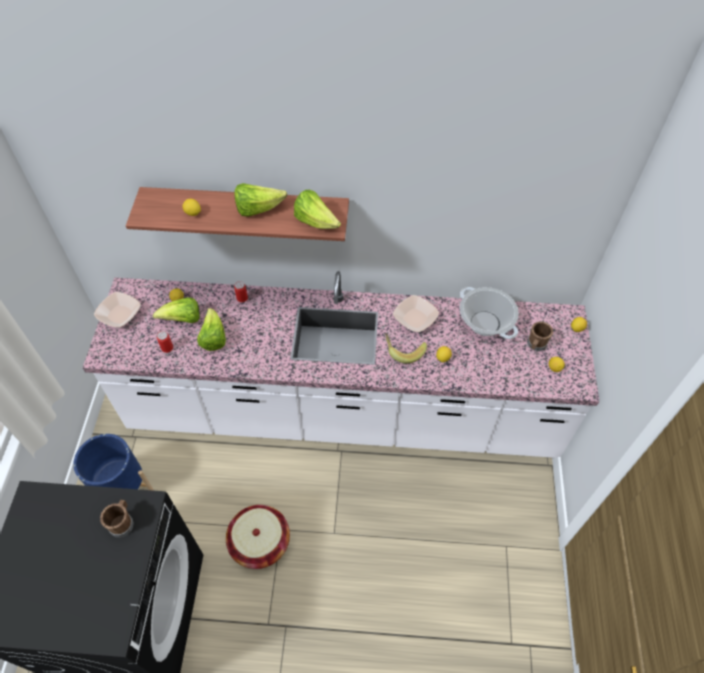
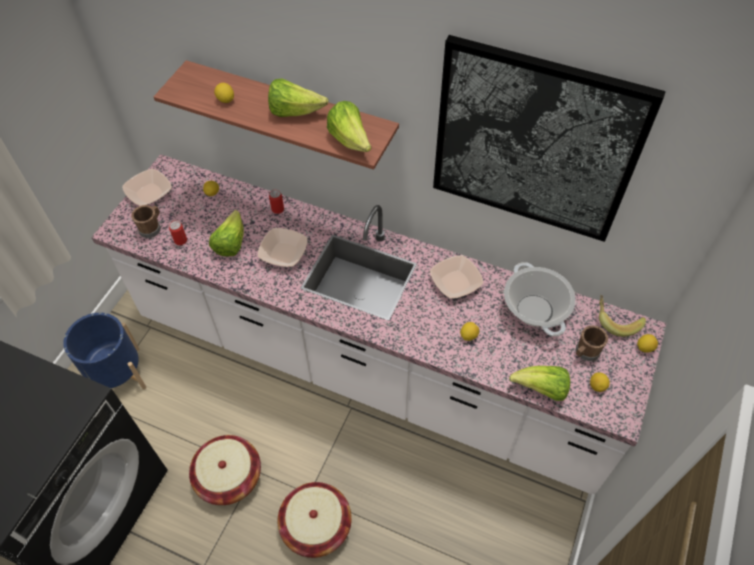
camera: 20 degrees right, 0 degrees up
brown mug [100,500,134,537] -> brown mug moved to [131,205,161,238]
lettuce [153,297,200,323] -> lettuce moved to [509,366,570,401]
banana [385,334,427,363] -> banana moved to [599,295,646,337]
none -> bowl [258,228,307,267]
none -> basket [278,482,352,558]
none -> picture [433,35,666,242]

